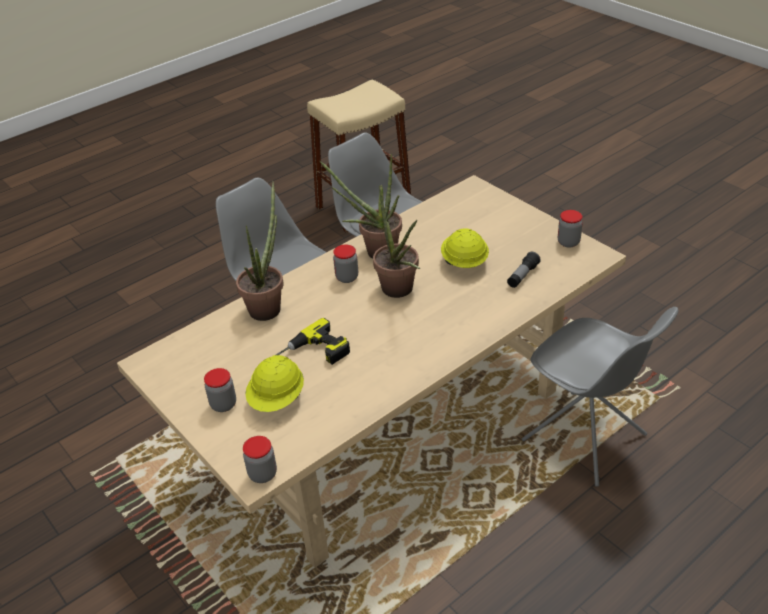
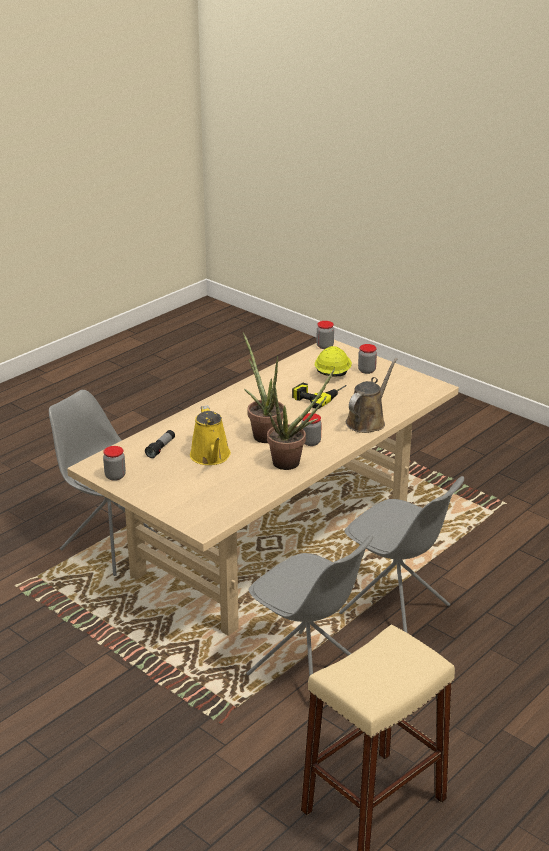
camera: 170 degrees right, 10 degrees down
potted plant [236,181,283,321] -> brown watering can [346,358,397,433]
yellow hard hat [441,229,489,268] -> yellow watering can [190,405,231,465]

